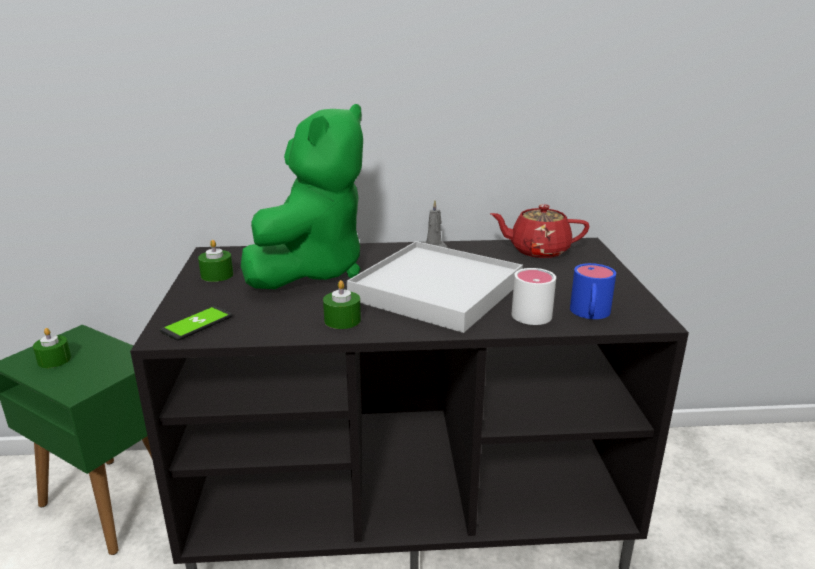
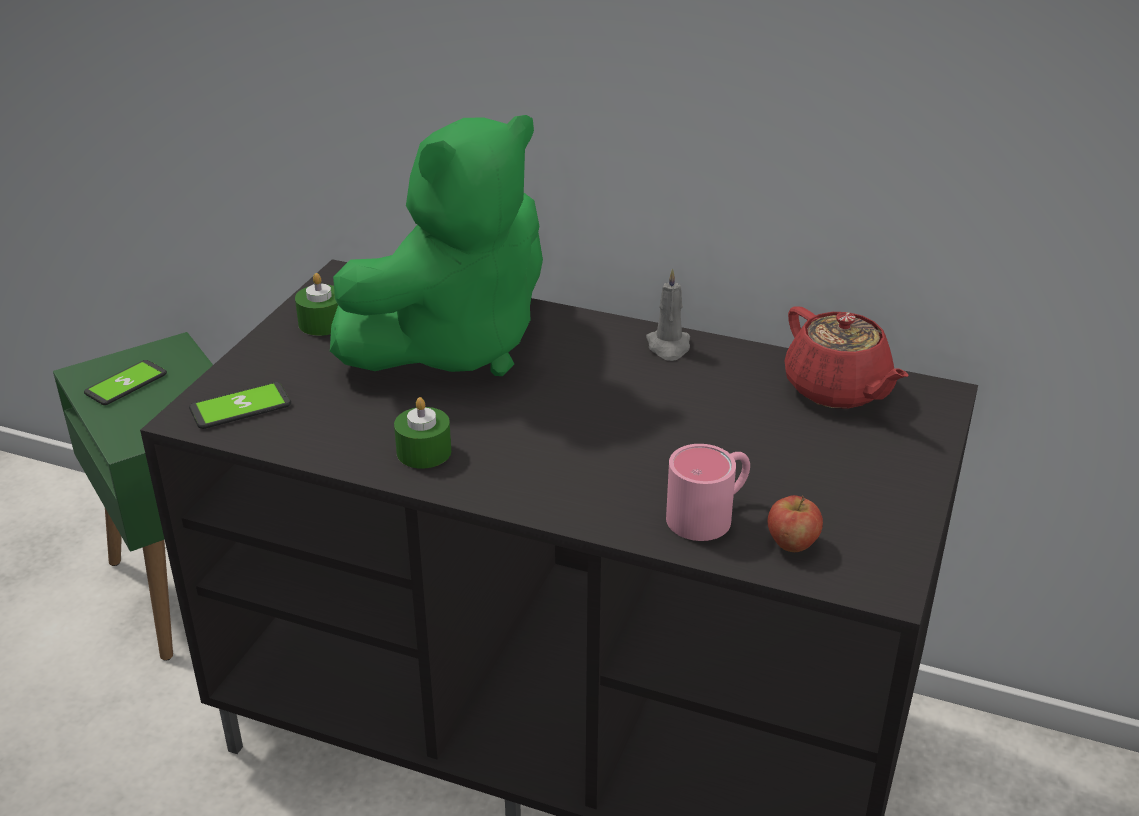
camera: 25 degrees right, 10 degrees up
green candle [33,328,71,368] -> phone [84,360,167,405]
white tray [347,241,523,333] -> none
red teapot [490,204,590,258] -> red teapot turned 150 degrees counterclockwise [784,306,909,409]
white mug [511,268,556,325] -> pink mug [666,444,750,541]
blue mug [570,263,616,319] -> apple [768,495,823,552]

